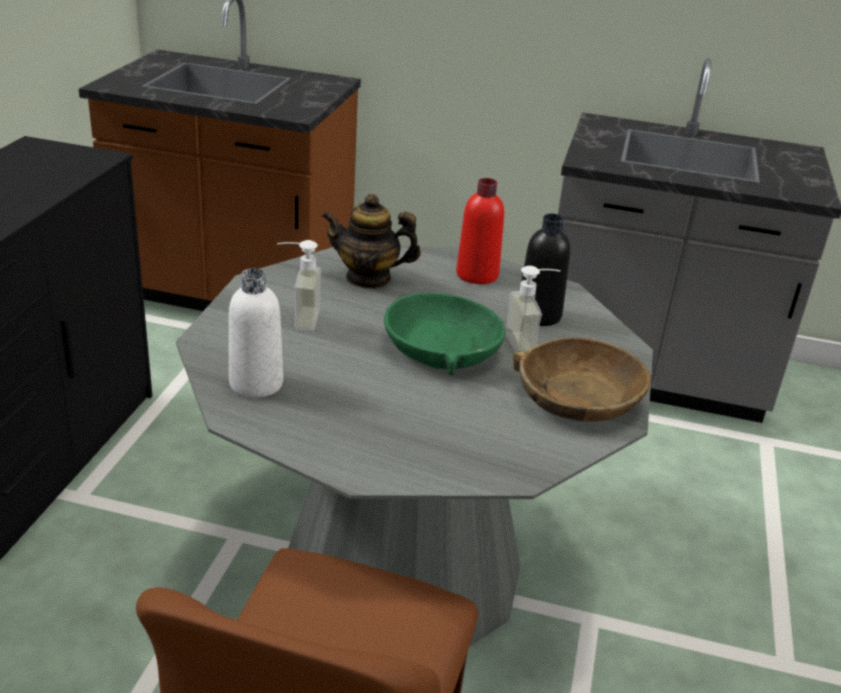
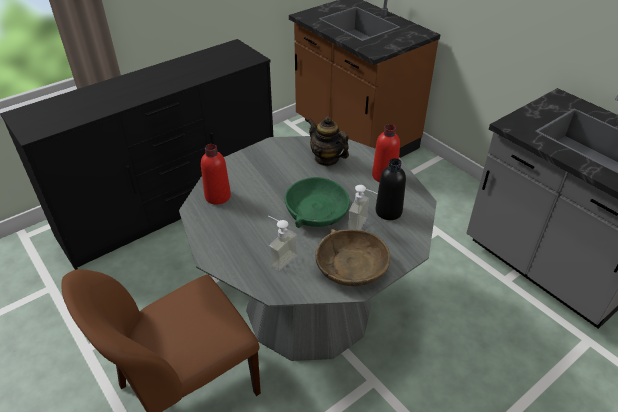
camera: 40 degrees right, 10 degrees up
white bottle [229,268,283,398] -> red bottle [201,144,231,205]
soap dispenser [277,240,321,331] -> soap dispenser moved to [268,216,298,271]

